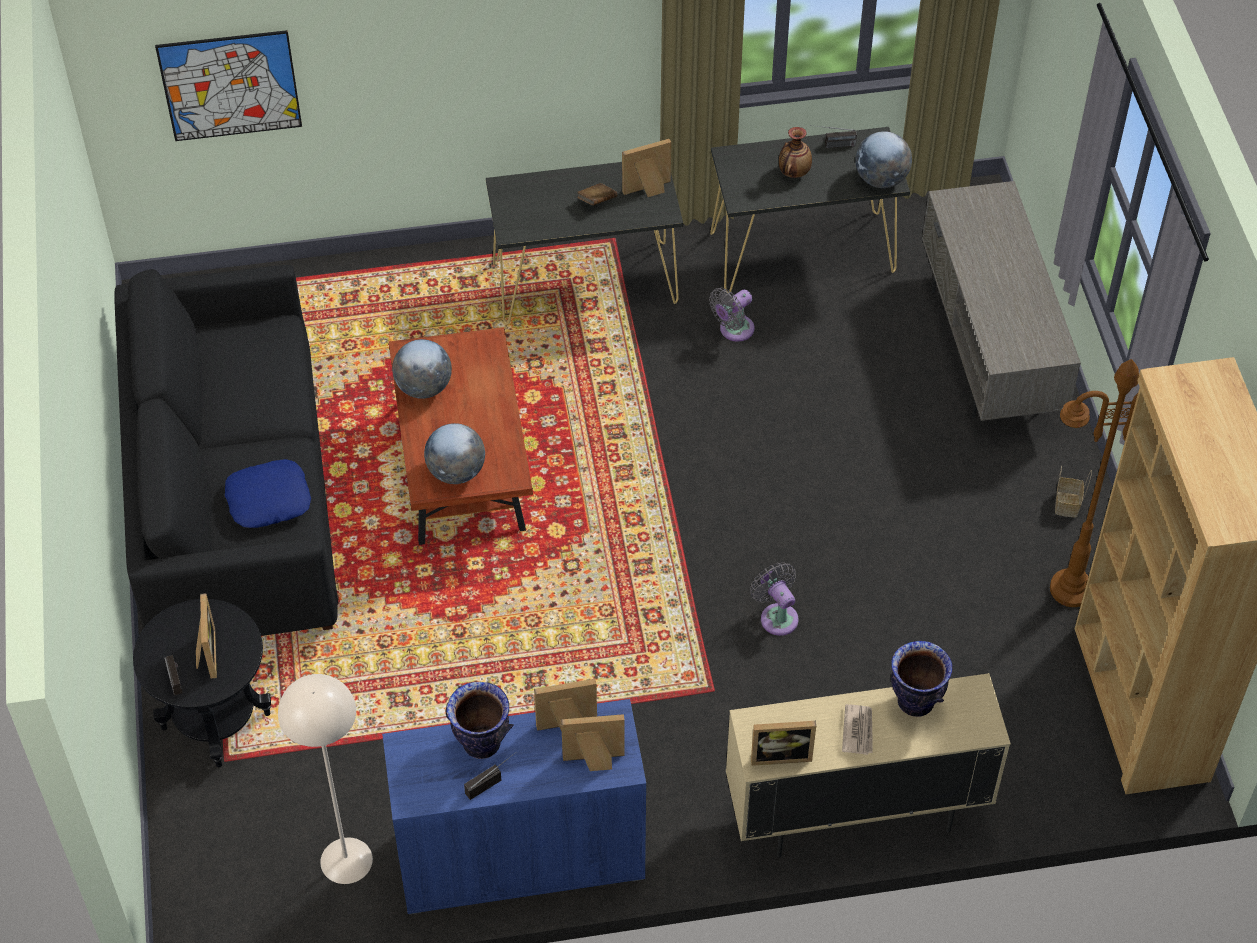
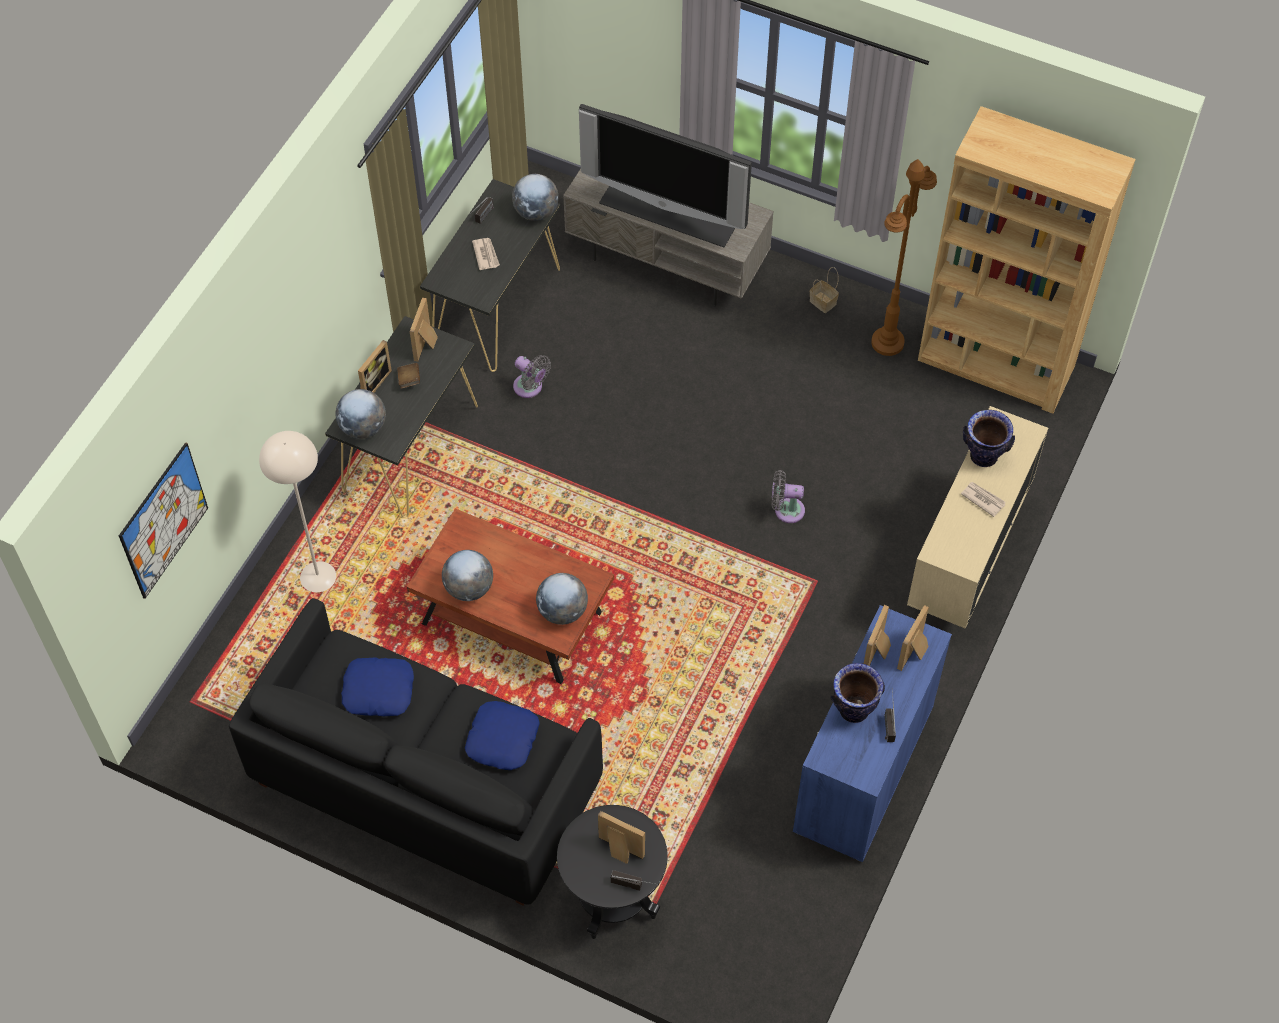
camera: 55 degrees left, 5 degrees up
beige floor lamp [278,674,373,884] -> beige floor lamp moved to [259,431,336,592]
grey fan [709,288,754,342] -> grey fan turned 45 degrees counterclockwise [513,355,551,398]
picture frame [751,721,816,766] -> picture frame moved to [358,340,392,393]
vase [779,127,812,178] -> newspaper [472,238,500,270]
none -> globe [336,389,386,439]
none -> blue pillow [341,657,414,716]
none -> television [579,104,752,247]

